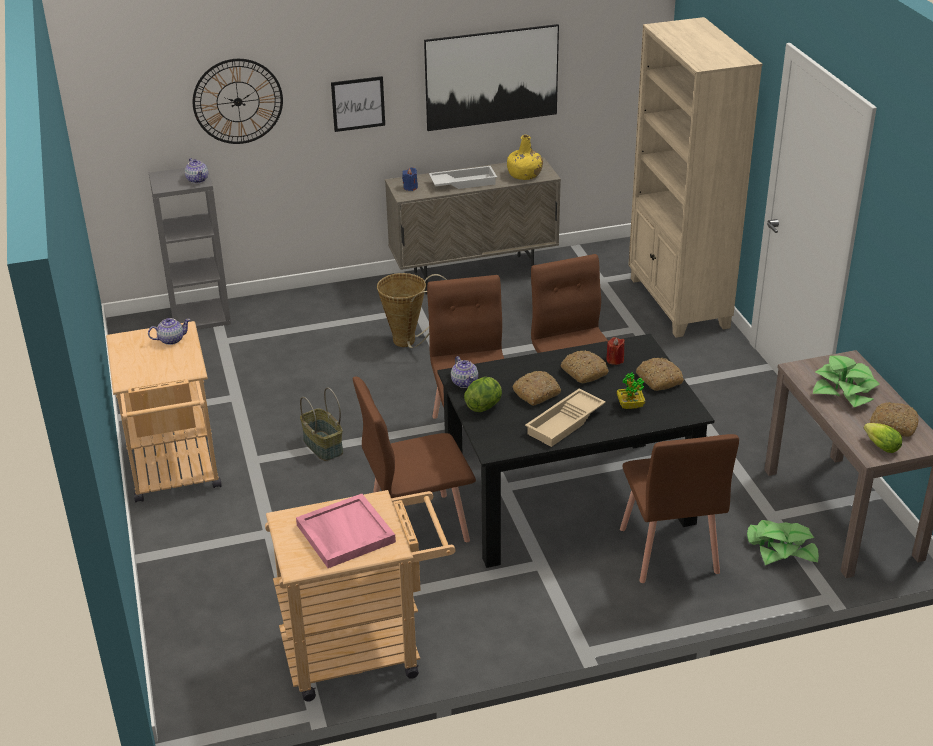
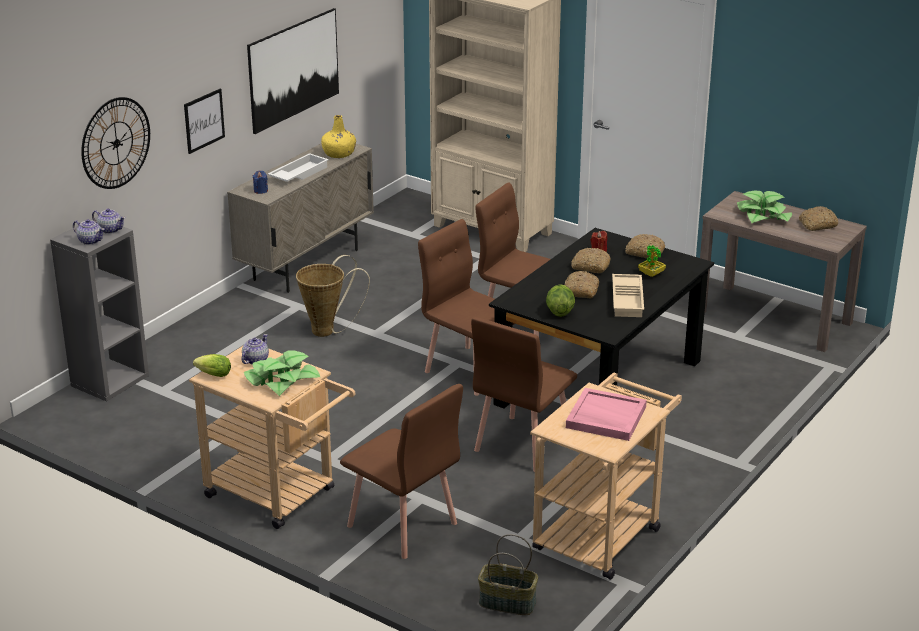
camera: 40 degrees left, 5 degrees down
basket [300,387,343,461] -> basket moved to [478,534,538,615]
teapot [451,356,478,388] -> teapot moved to [73,219,105,245]
brown chair [620,434,739,583] -> brown chair moved to [340,384,463,559]
potted plant [747,520,819,565] -> potted plant moved to [244,351,320,396]
lettuce [864,423,902,453] -> lettuce moved to [193,354,231,377]

